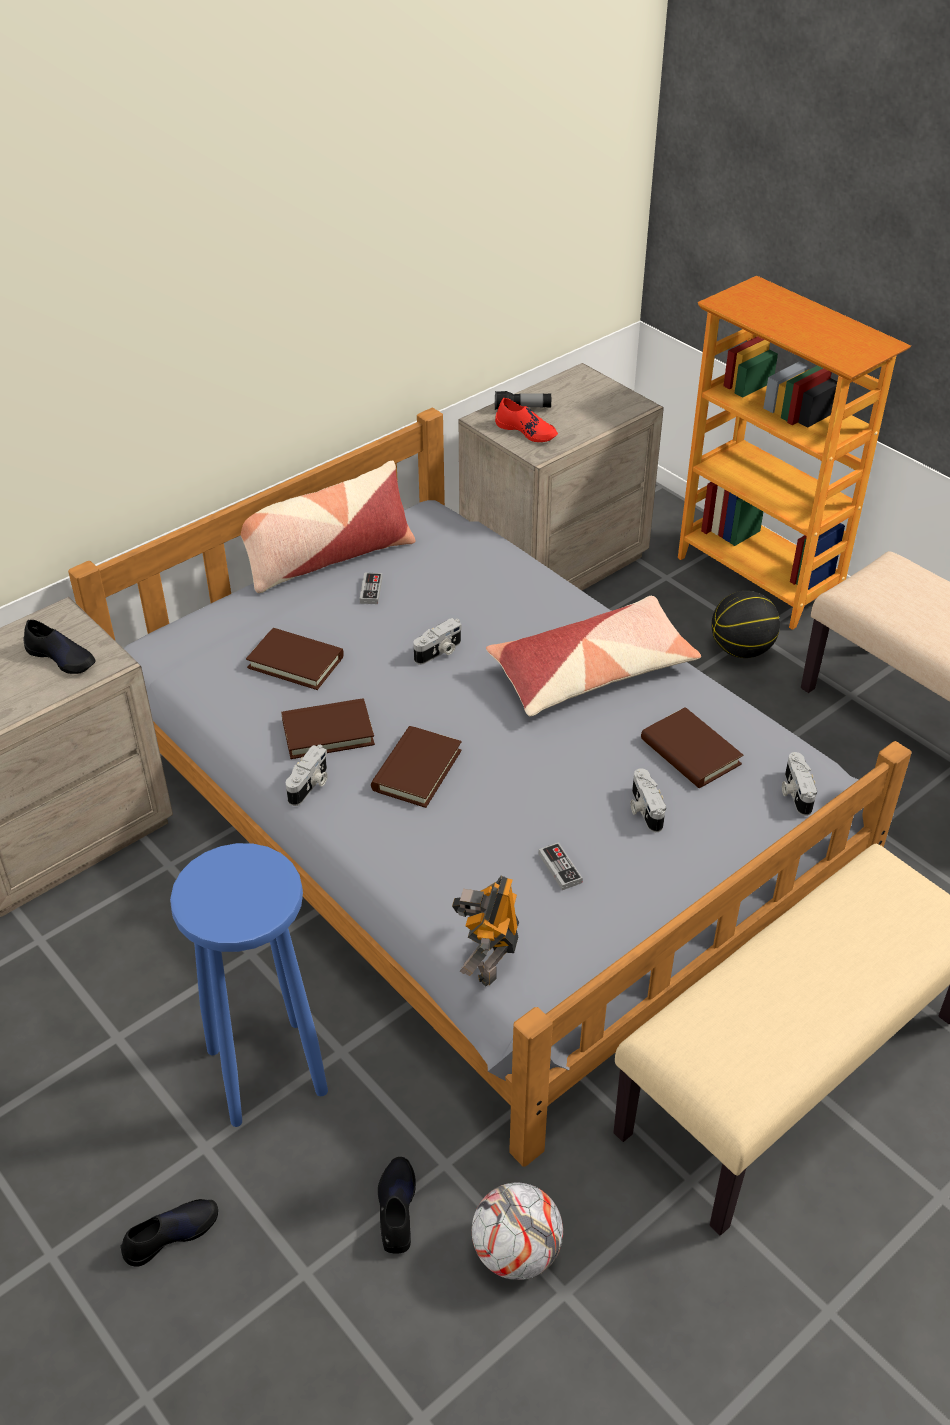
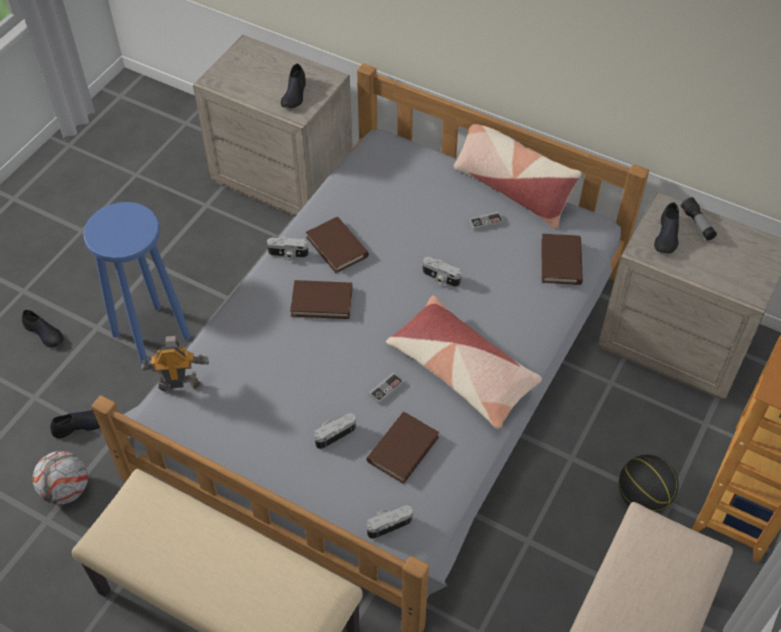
camera: 70 degrees right, 10 degrees up
brown book [246,628,344,690] -> brown book moved to [541,234,583,285]
red shoe [495,398,558,442] -> black shoe [654,202,679,254]
game controller [539,842,583,890] -> game controller moved to [369,372,404,404]

